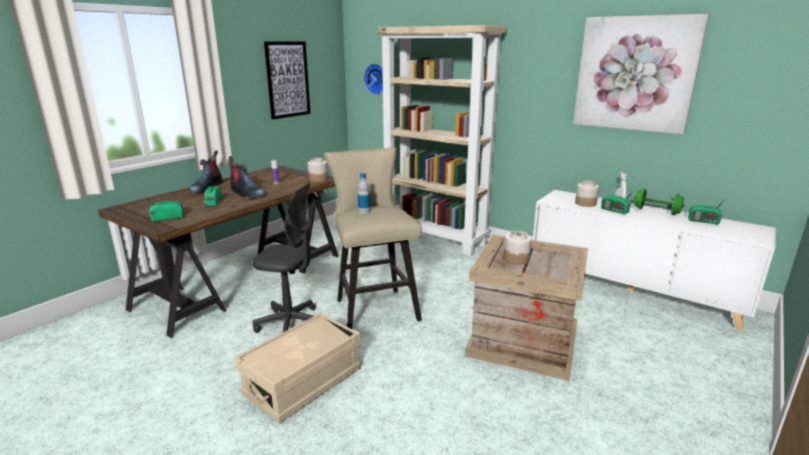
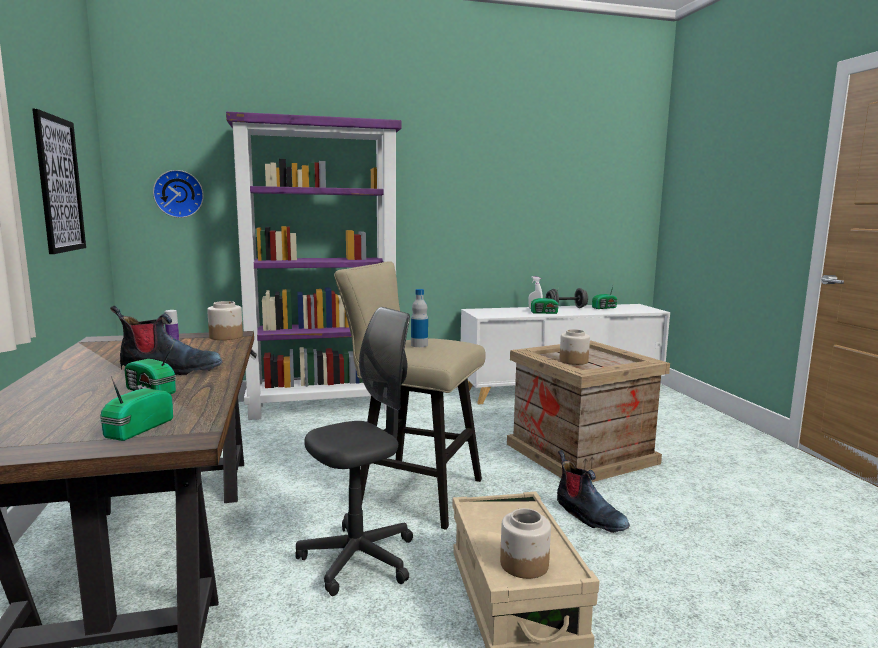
camera: 50 degrees left, 10 degrees down
boot [189,151,223,193] -> boot moved to [557,450,630,533]
beige bookcase [377,25,507,256] -> purple bookcase [226,112,401,420]
picture [573,14,709,134] -> none
jar [575,181,599,207] -> jar moved to [500,508,551,579]
green dumbbell [634,189,684,215] -> grey dumbbell [546,288,588,308]

